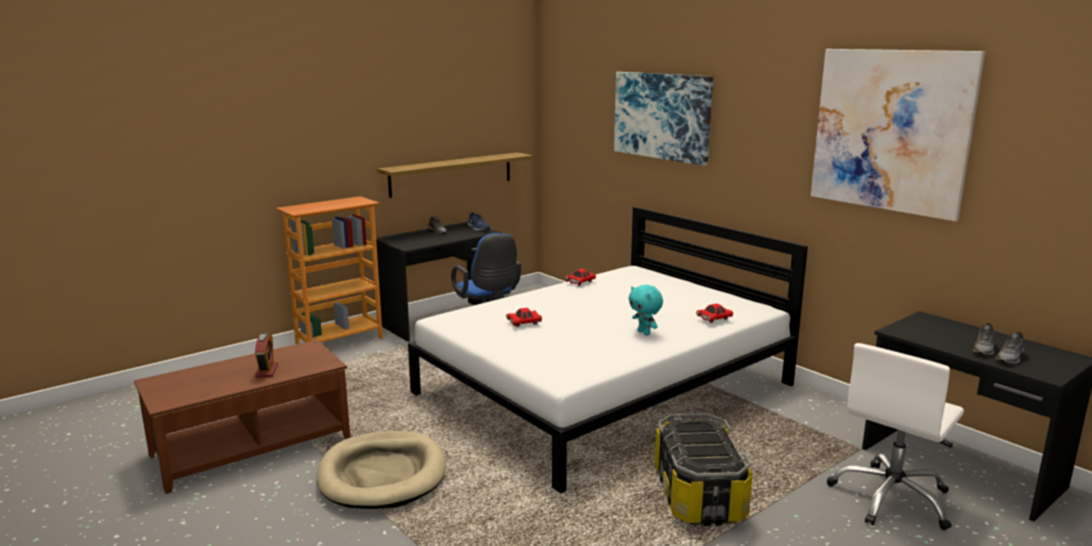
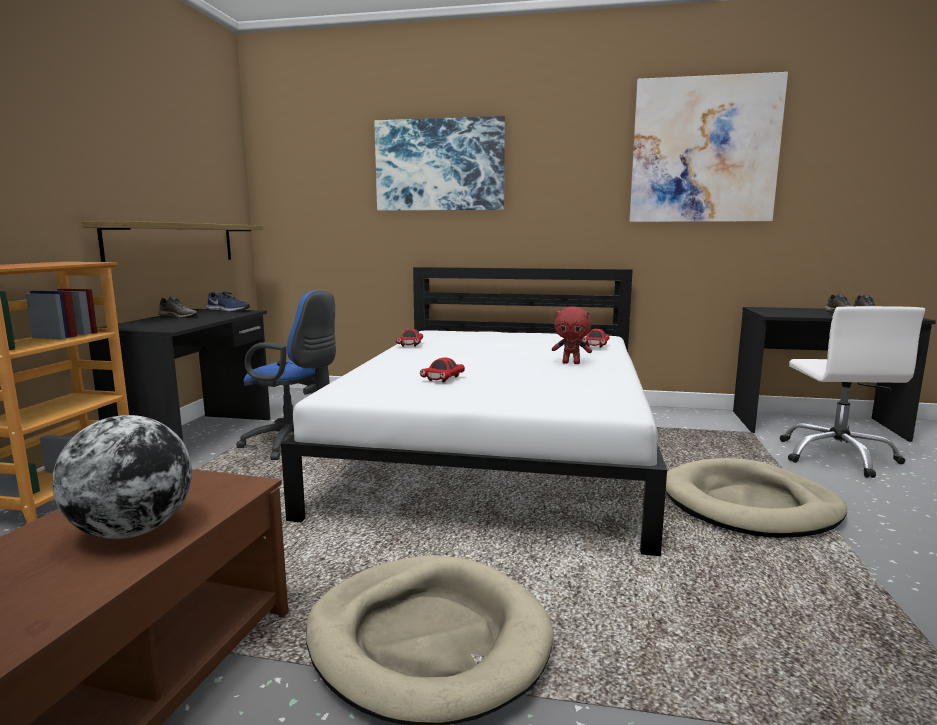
camera: 40 degrees left, 5 degrees down
alarm clock [255,333,278,378] -> globe [52,415,192,539]
turquoise plush toy [629,285,663,335] -> red plush toy [552,307,592,364]
storage box [655,413,753,526] -> beige dog bed [666,458,848,538]

